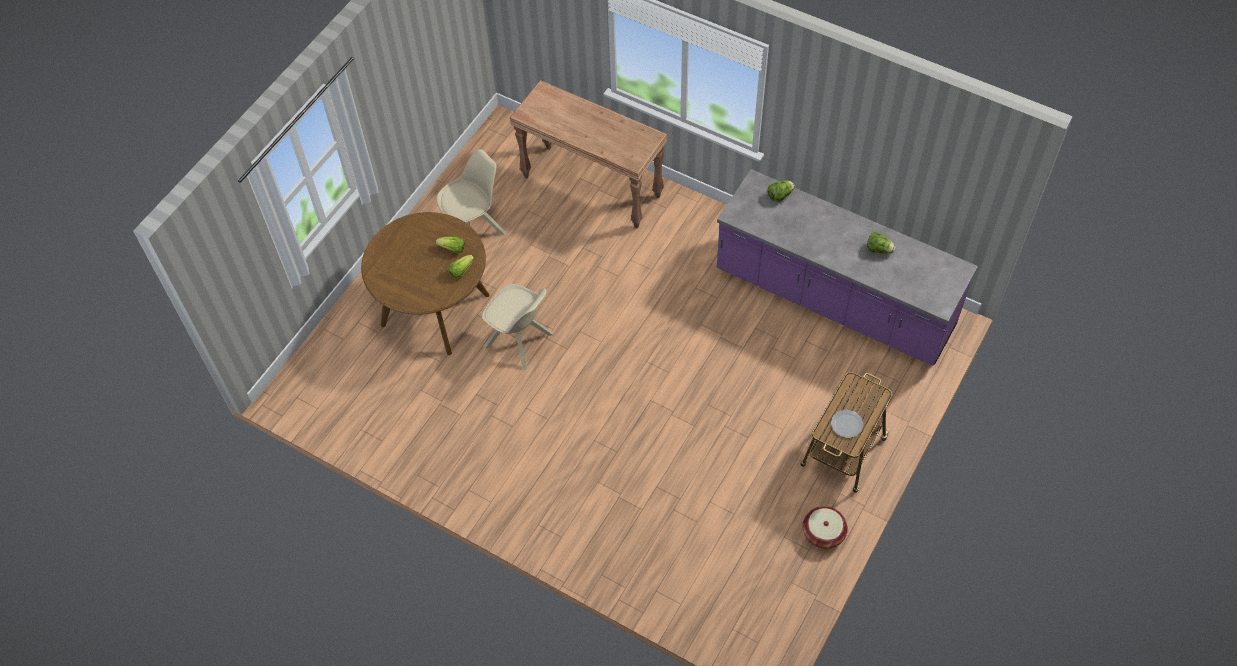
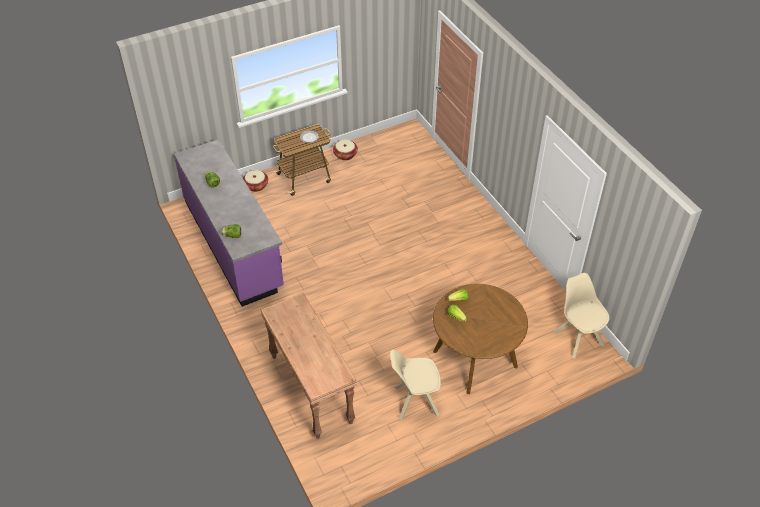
camera: 150 degrees left, 10 degrees down
beige chair [482,284,553,370] -> beige chair moved to [553,273,609,358]
none -> basket [243,170,268,192]

